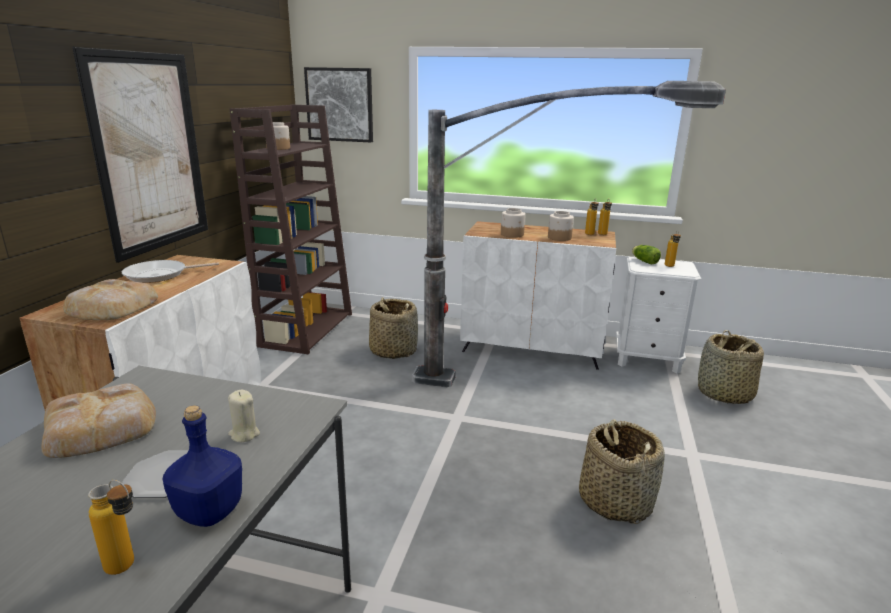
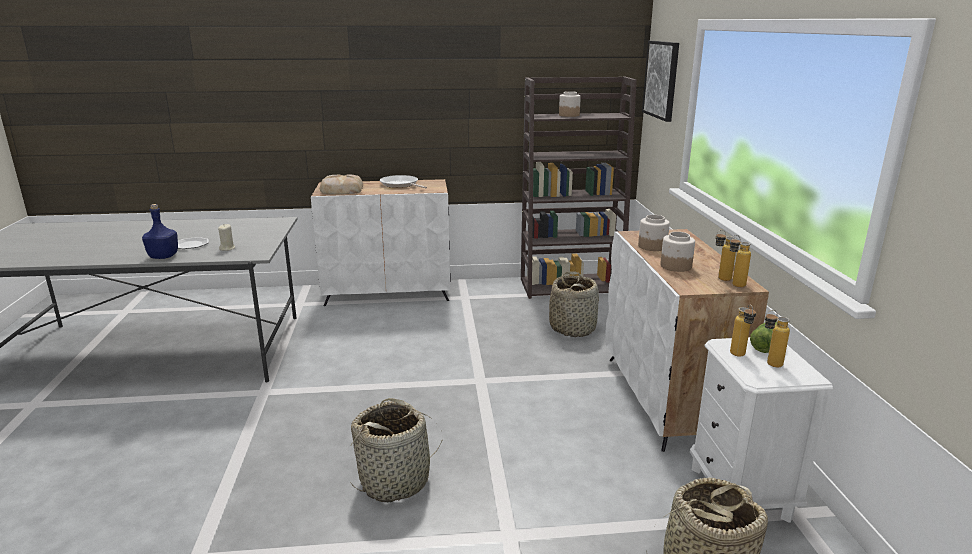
camera: 70 degrees right, 0 degrees up
bread [41,383,156,458] -> none
picture [72,47,208,263] -> none
bottle [88,480,134,575] -> bottle moved to [730,304,756,357]
floor lamp [412,81,726,387] -> none

